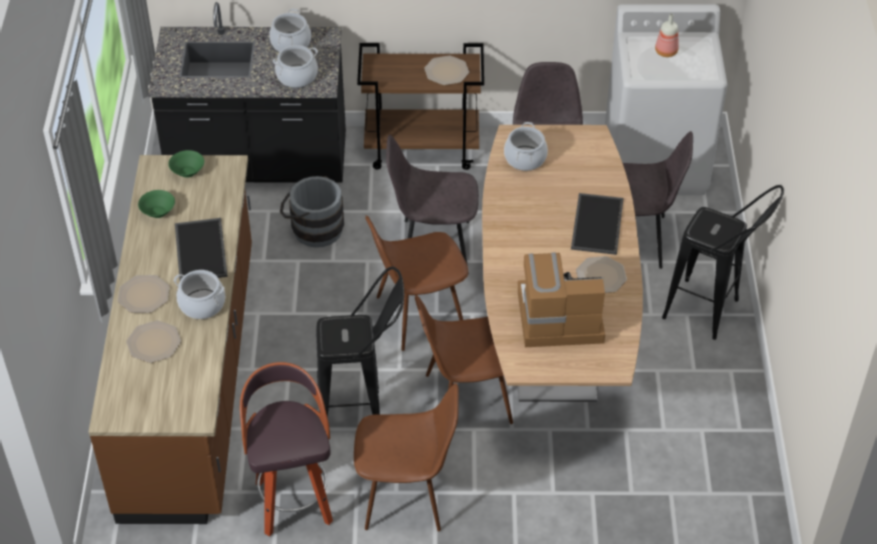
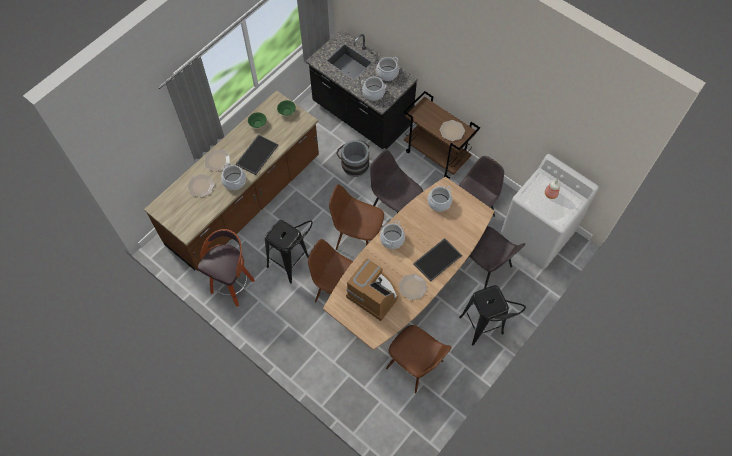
camera: 40 degrees right, 15 degrees up
brown chair [354,383,459,532] -> brown chair moved to [386,325,451,394]
none -> cooking pot [380,221,405,249]

